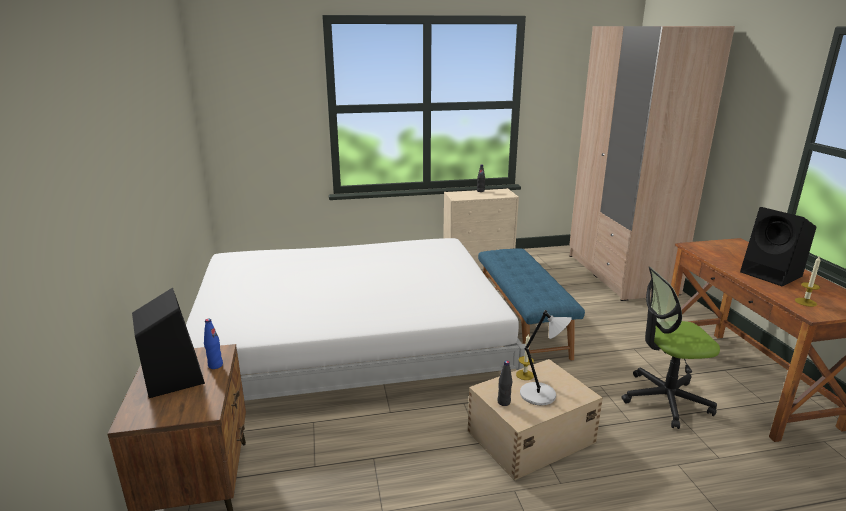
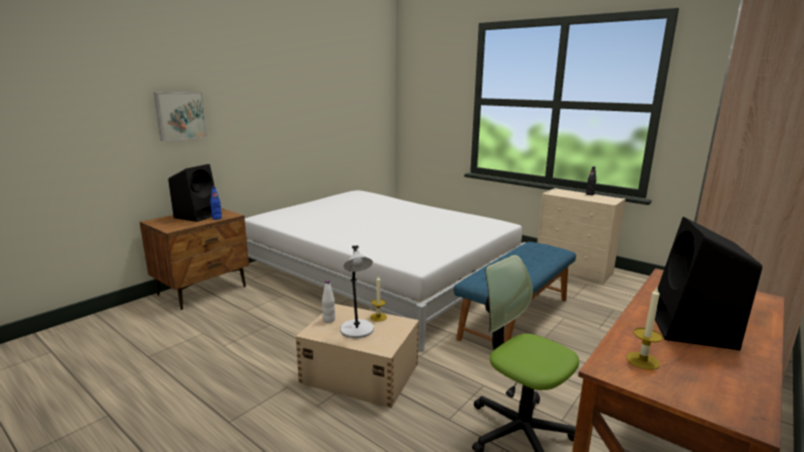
camera: 50 degrees right, 5 degrees down
black bottle [497,360,512,406] -> white bottle [322,280,335,323]
none -> picture [154,92,207,141]

